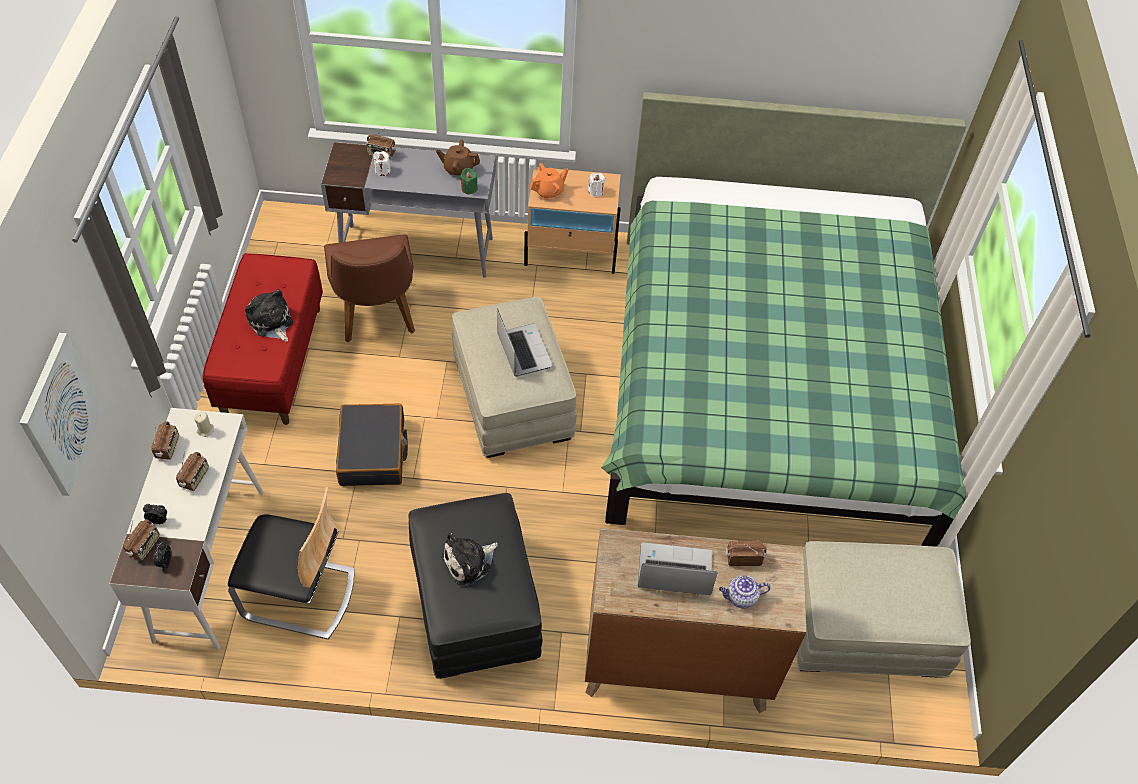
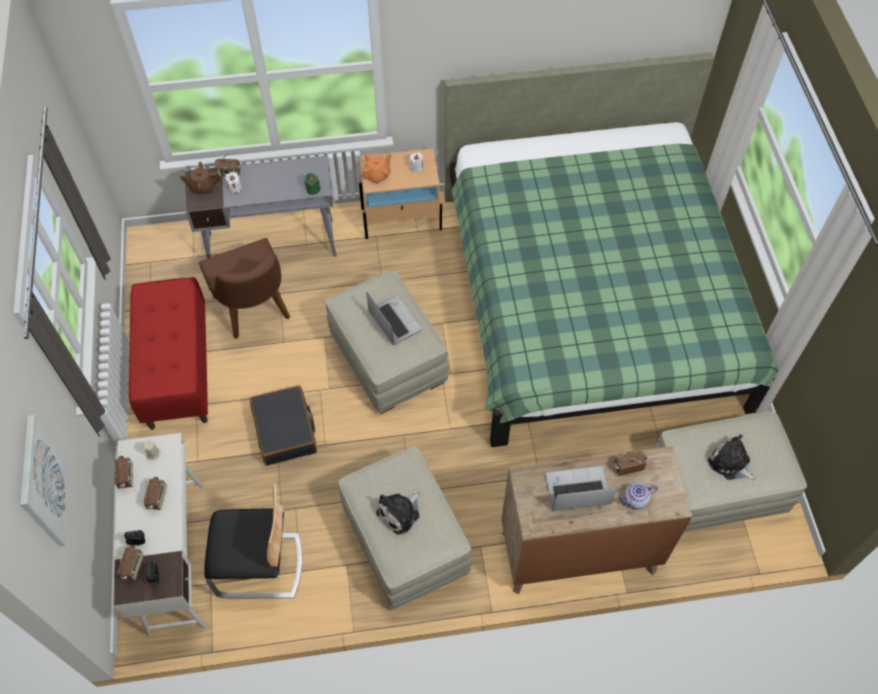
camera: 10 degrees left, 5 degrees up
plush toy [245,289,293,342] -> plush toy moved to [708,434,756,480]
black ottoman [409,493,543,679] -> beige ottoman [338,446,472,610]
brown teapot [436,139,480,175] -> brown teapot moved to [180,162,220,195]

